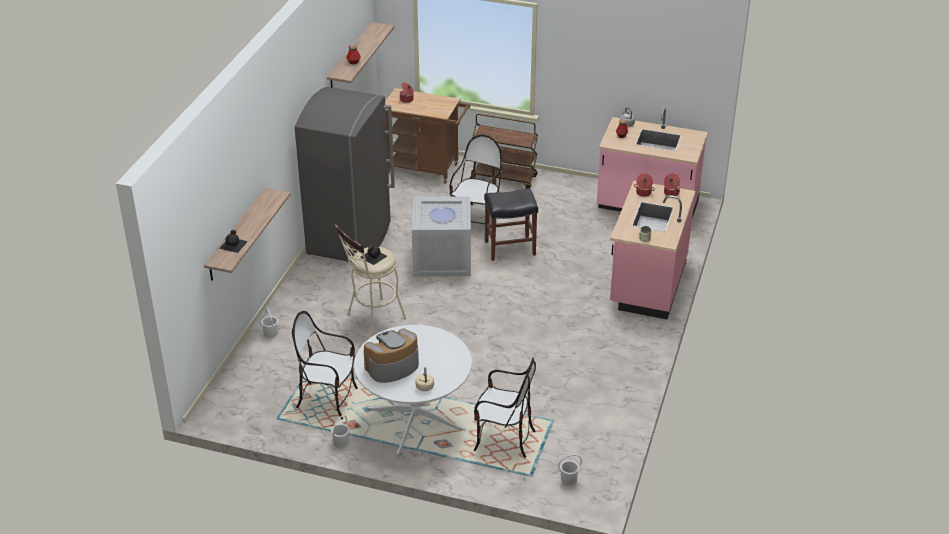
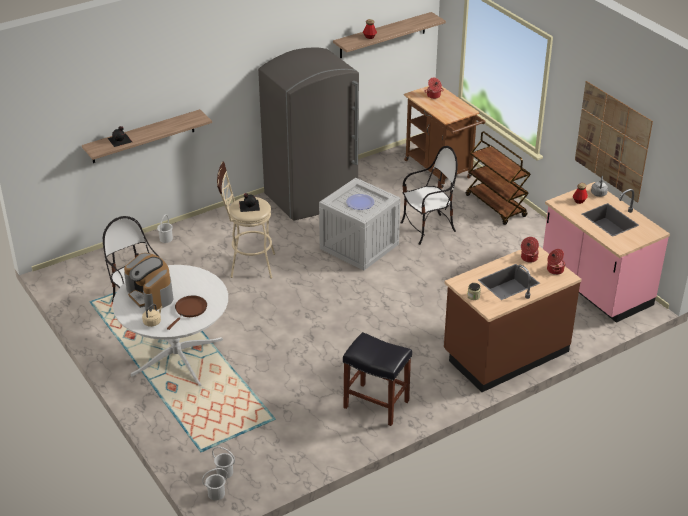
camera: 40 degrees right, 0 degrees up
white bucket [331,415,350,448] -> white bucket moved to [202,468,228,501]
coffee machine [364,329,419,383] -> coffee machine turned 135 degrees counterclockwise [124,253,173,310]
chair [474,358,536,458] -> none
black stool [484,188,538,261] -> black stool moved to [343,332,412,426]
pink counter [610,181,695,319] -> brown counter [444,246,582,392]
none -> brown frying pan [167,296,207,330]
none -> picture [575,81,653,203]

